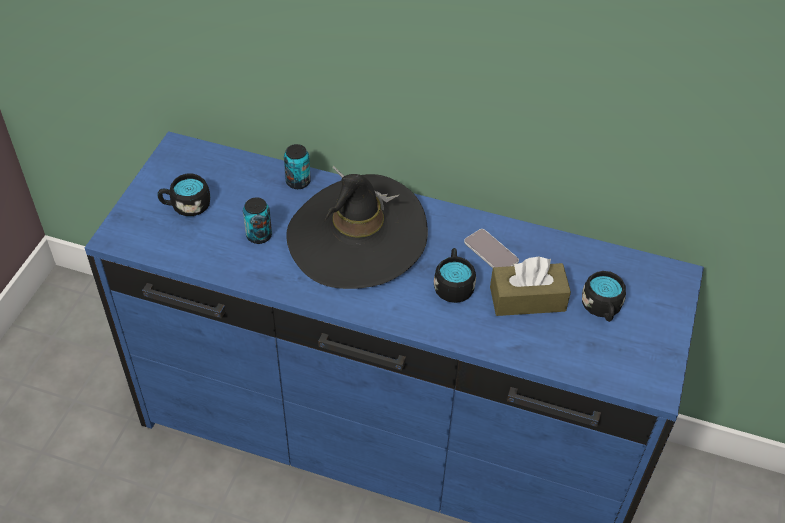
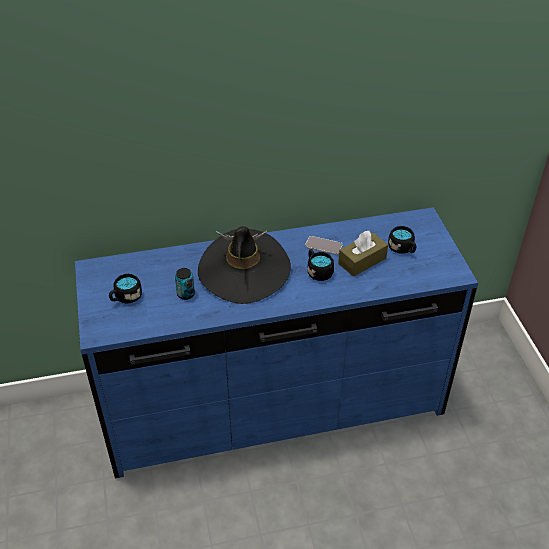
camera: 30 degrees left, 5 degrees down
can [284,144,311,189] -> none

